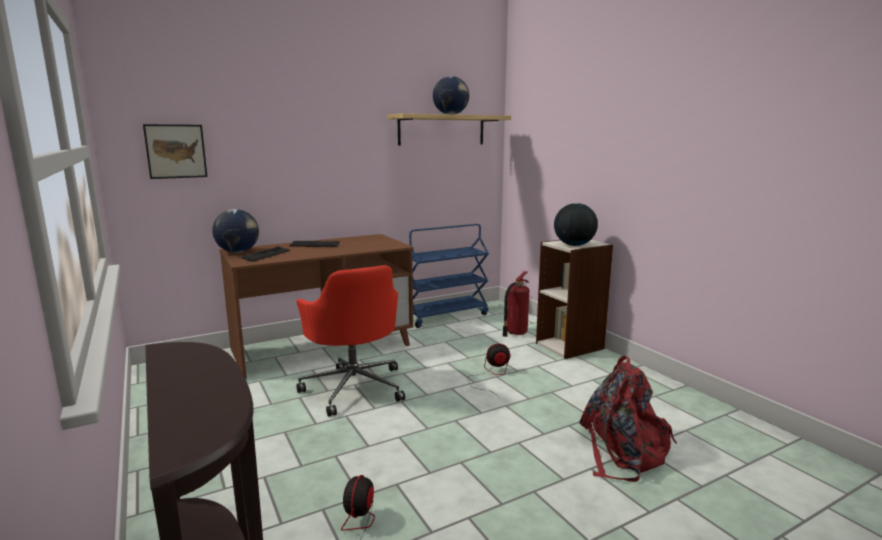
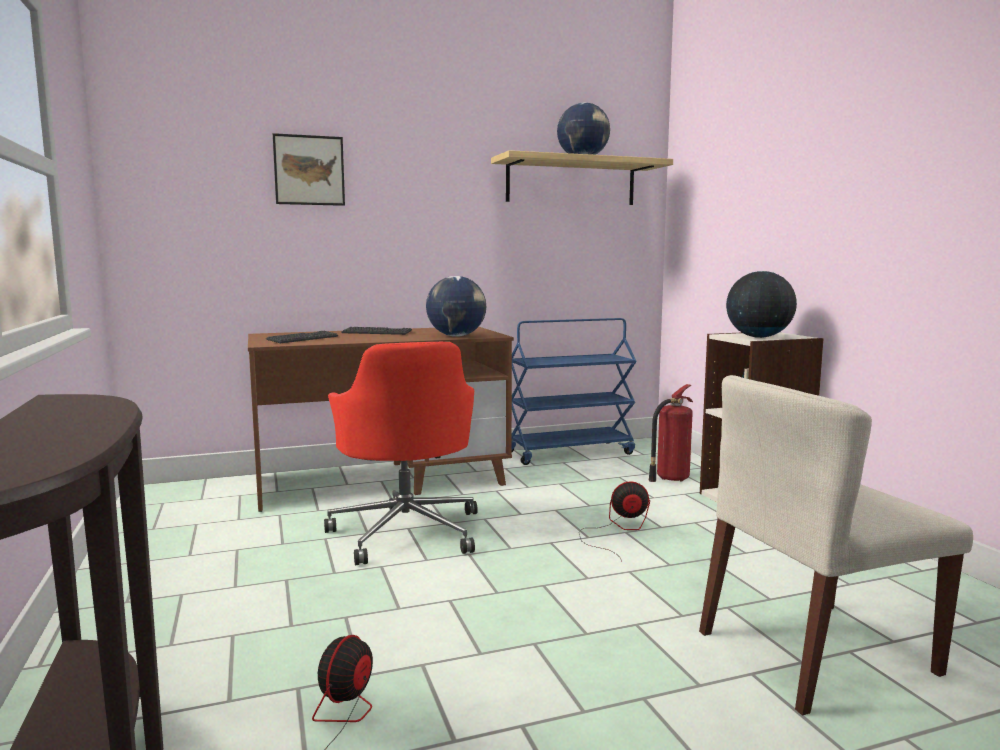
camera: 10 degrees right, 5 degrees down
picture [143,124,207,179] -> picture moved to [273,133,345,206]
globe [212,209,259,253] -> globe moved to [426,276,486,337]
red backpack [579,356,677,482] -> beige chair [699,375,973,715]

